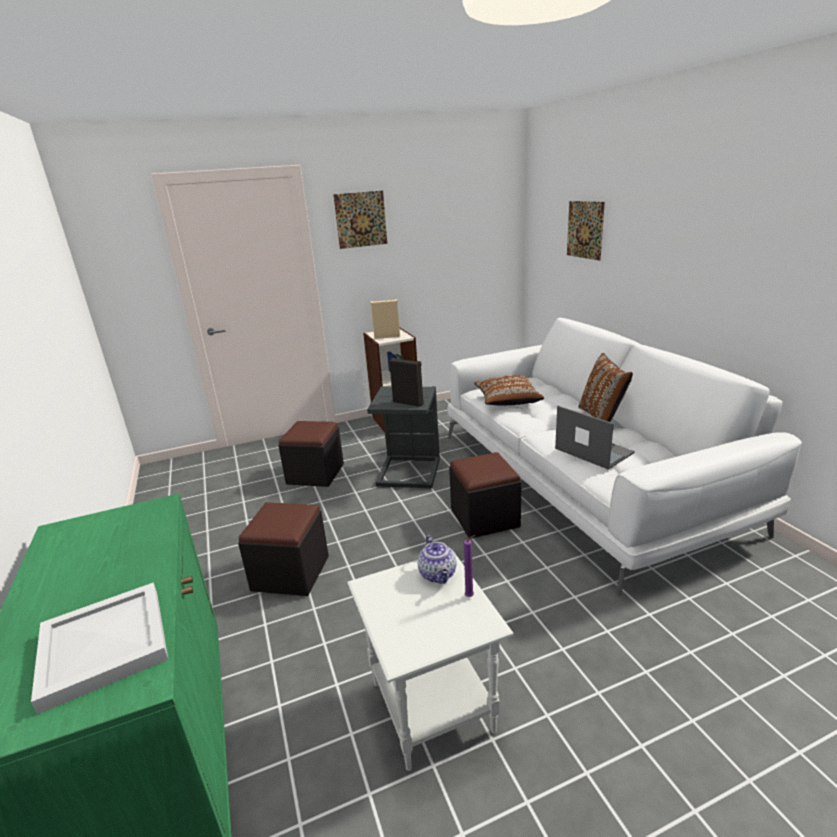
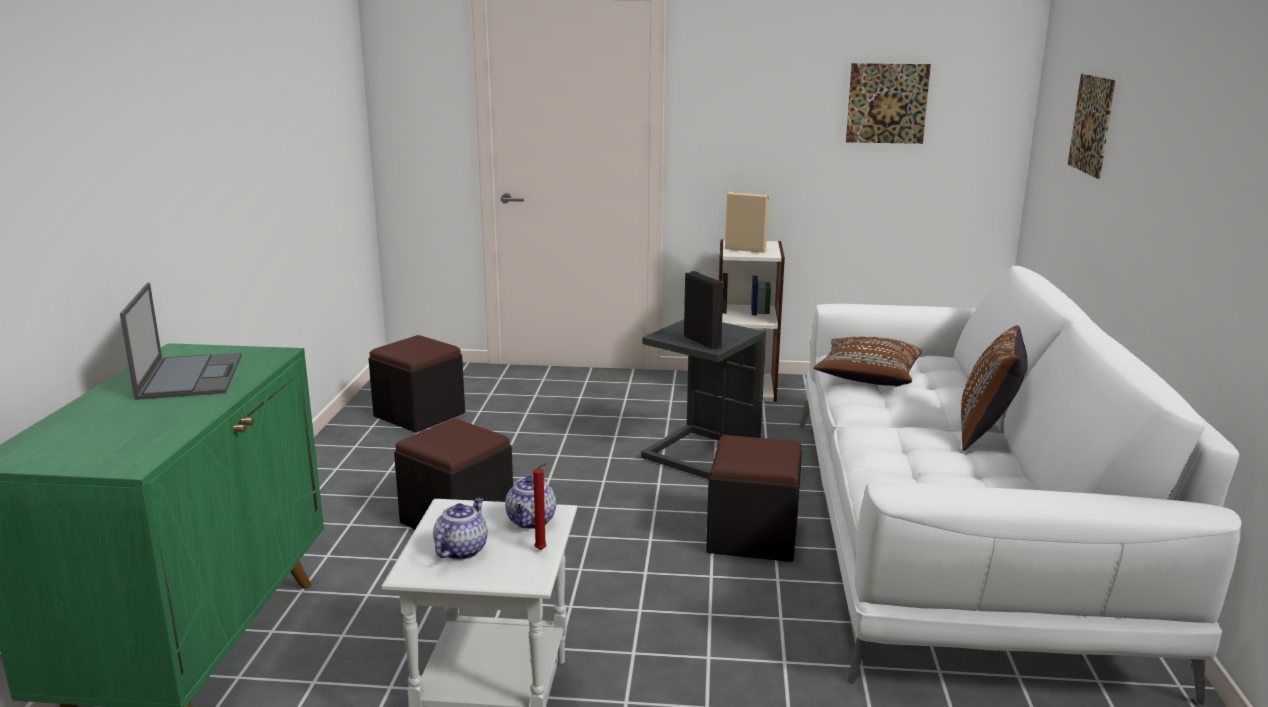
camera: 25 degrees right, 5 degrees down
white tray [31,582,168,714] -> none
black ottoman [278,421,344,487] -> black ottoman moved to [369,335,465,433]
picture [333,191,388,249] -> picture moved to [846,63,931,144]
purple candle [464,535,476,597] -> red candle [533,463,547,550]
laptop [555,406,635,470] -> laptop moved to [120,283,242,400]
none -> teapot [433,497,488,560]

